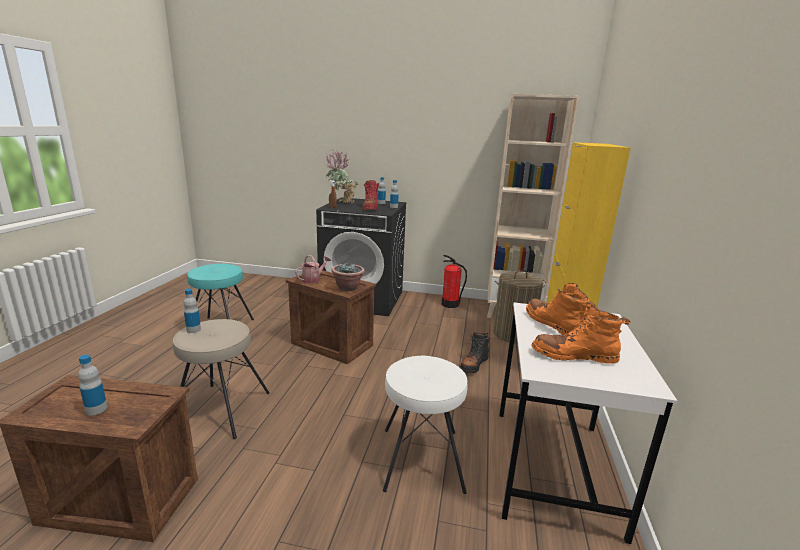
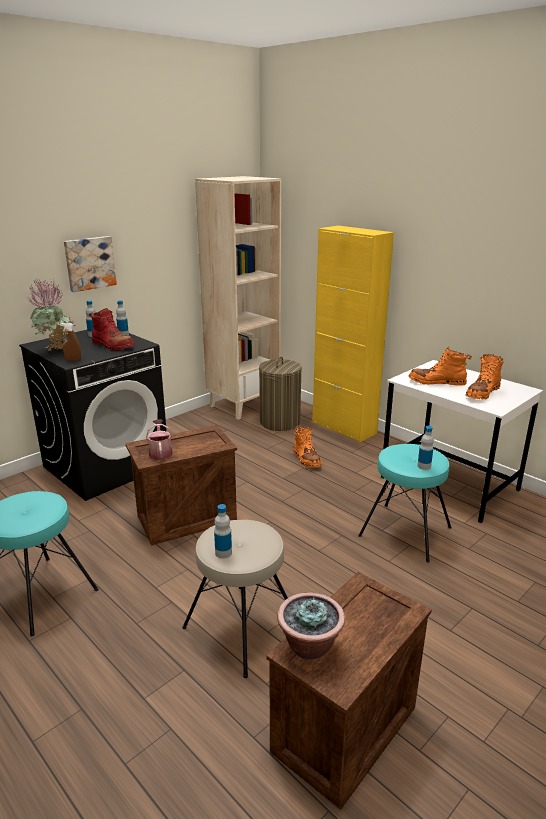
camera: 55 degrees left, 5 degrees up
bottle [78,355,107,415] -> bottle moved to [417,426,434,470]
potted plant [331,262,365,291] -> potted plant moved to [277,593,345,660]
white stool [383,356,468,494] -> turquoise stool [358,444,452,562]
fire extinguisher [442,255,467,308] -> none
black boot [460,332,490,373] -> orange boot [293,426,322,468]
none -> picture [64,236,117,292]

